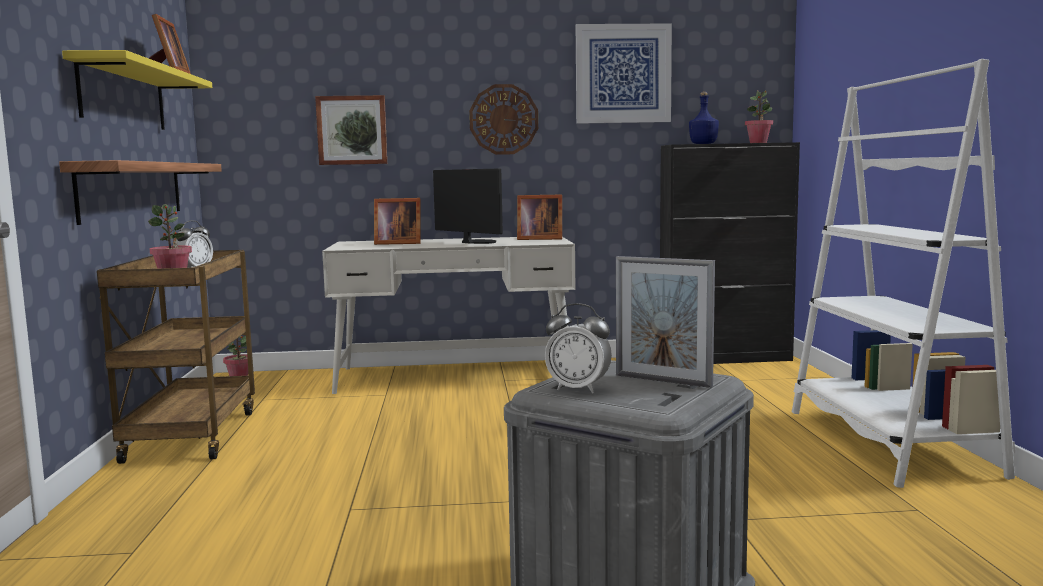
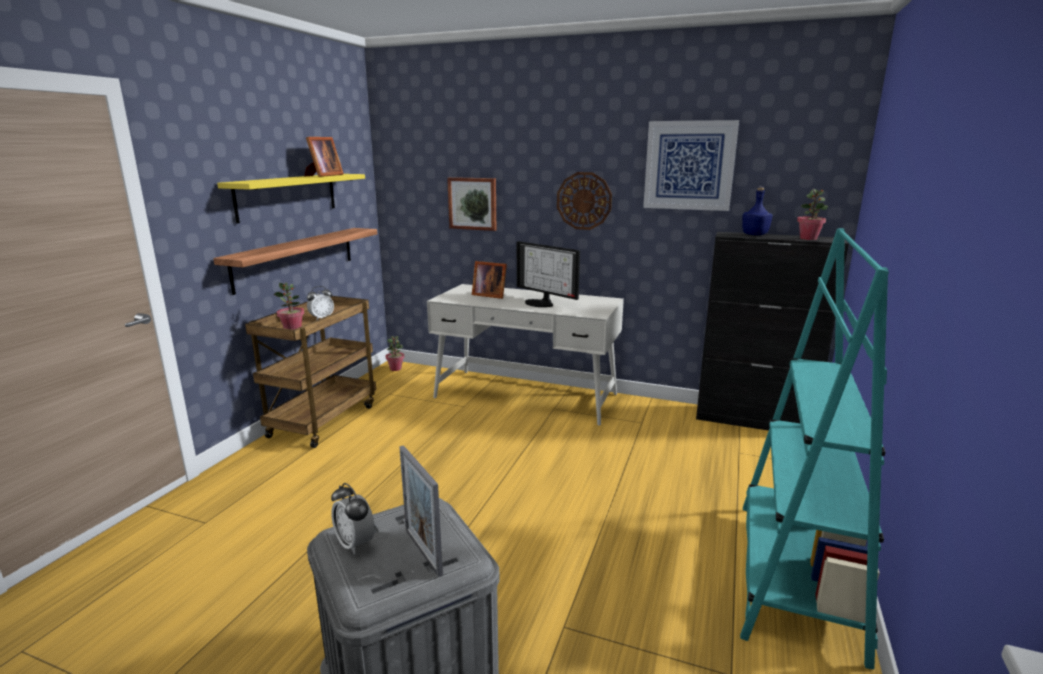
camera: 25 degrees right, 10 degrees up
monitor [433,168,503,244] -> monitor turned 150 degrees clockwise [517,241,580,307]
picture frame [517,195,562,240] -> none
white bookcase [792,59,1015,488] -> turquoise bookcase [740,228,889,670]

